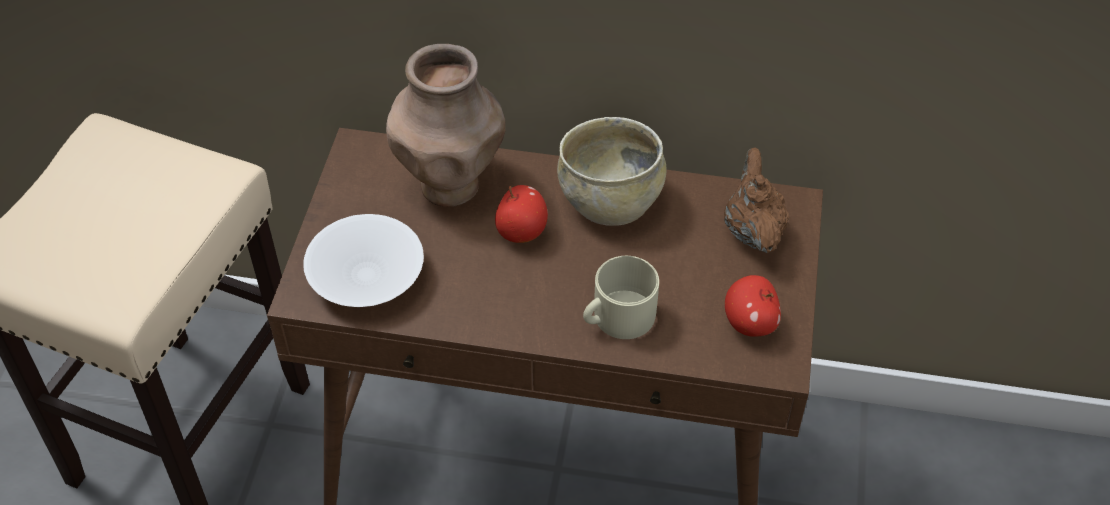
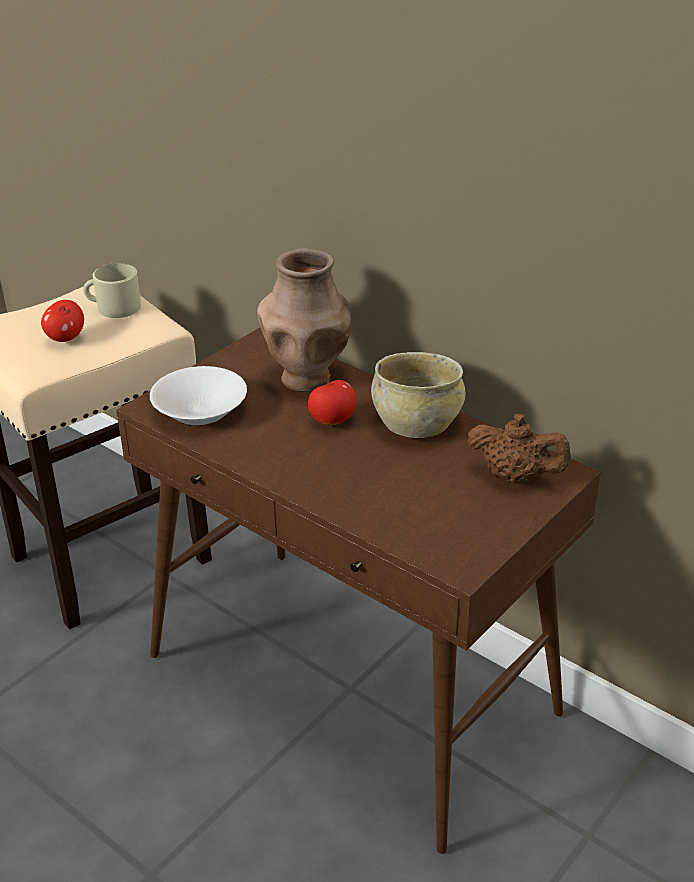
camera: 30 degrees right, 15 degrees down
beige mug [583,256,659,339] -> beige mug moved to [83,263,141,318]
brown teapot [724,147,789,254] -> brown teapot turned 90 degrees clockwise [467,414,571,483]
apple [725,275,781,337] -> apple moved to [41,300,84,342]

